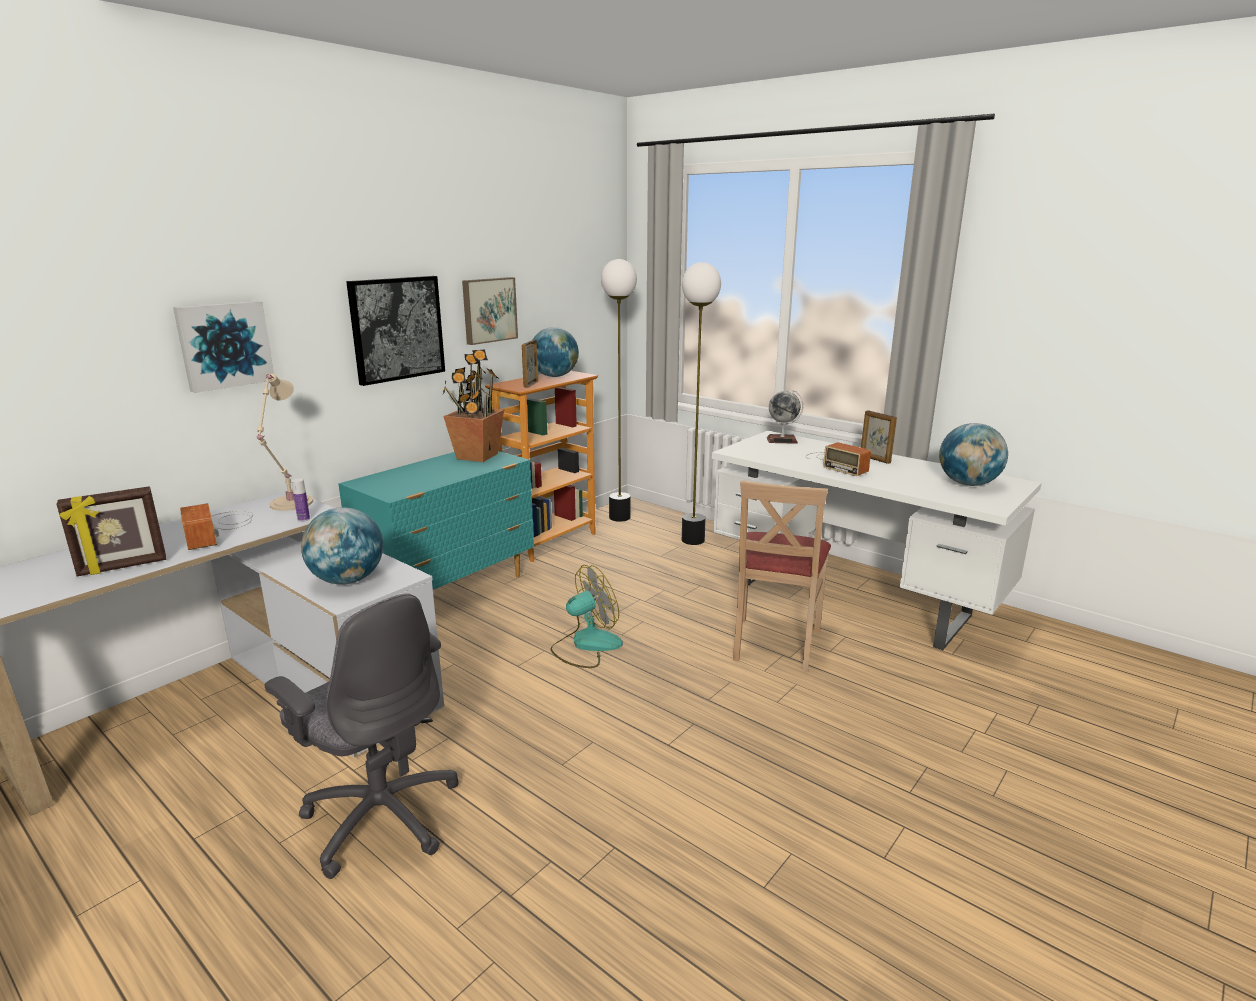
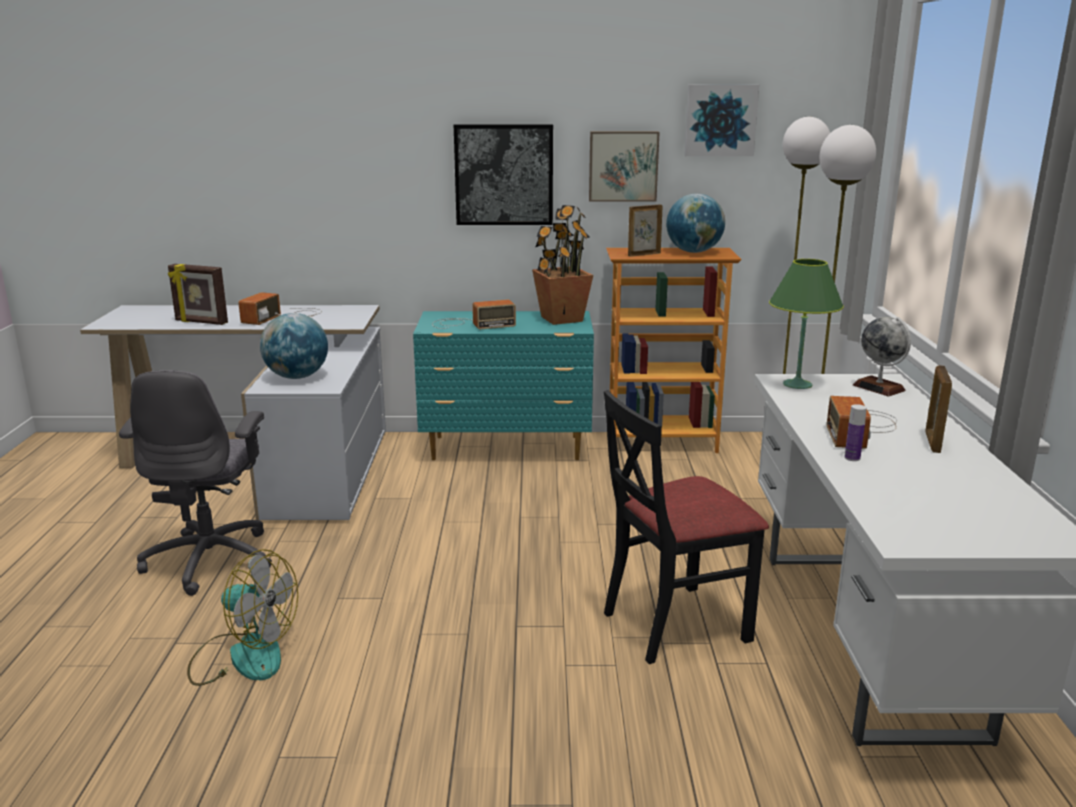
camera: 50 degrees right, 0 degrees up
picture [173,301,274,393] -> picture moved to [684,84,759,156]
beige table lamp [257,374,313,511] -> none
bottle [292,479,310,522] -> bottle moved to [844,404,867,461]
fan [550,565,623,668] -> fan moved to [187,549,298,686]
beige chair [733,480,831,673] -> black chair [604,390,769,664]
globe [939,423,1008,486] -> none
none -> radio [432,300,516,329]
none -> green table lamp [769,259,844,389]

